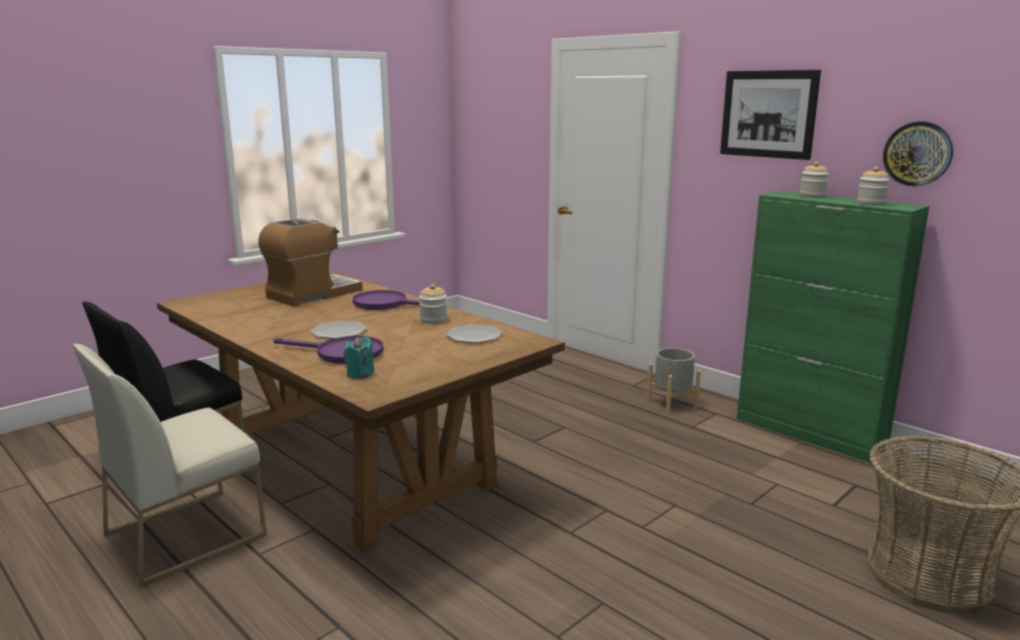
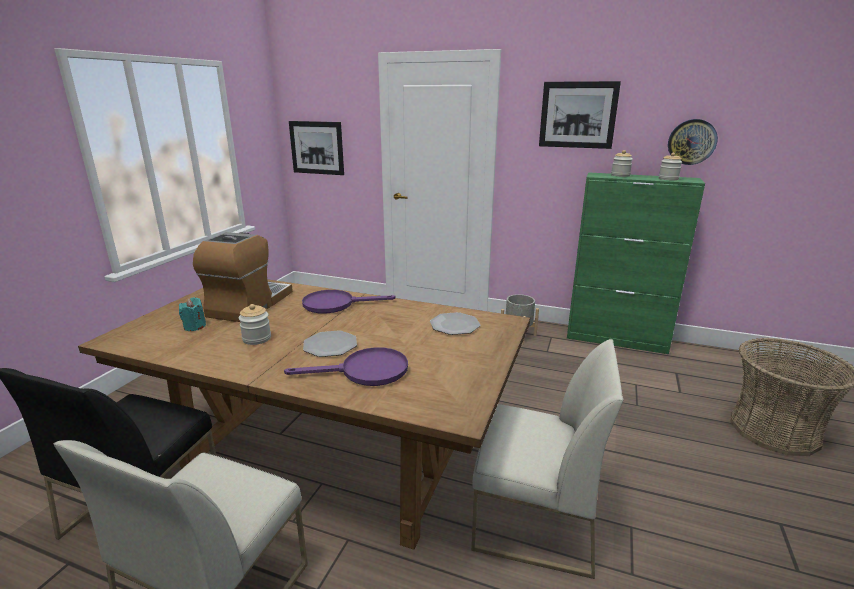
camera: 25 degrees left, 5 degrees up
turquoise candle [343,337,374,379] -> turquoise candle moved to [179,297,206,331]
jar [419,284,447,324] -> jar moved to [239,304,271,345]
none -> picture [289,121,344,175]
none -> white chair [471,339,623,579]

